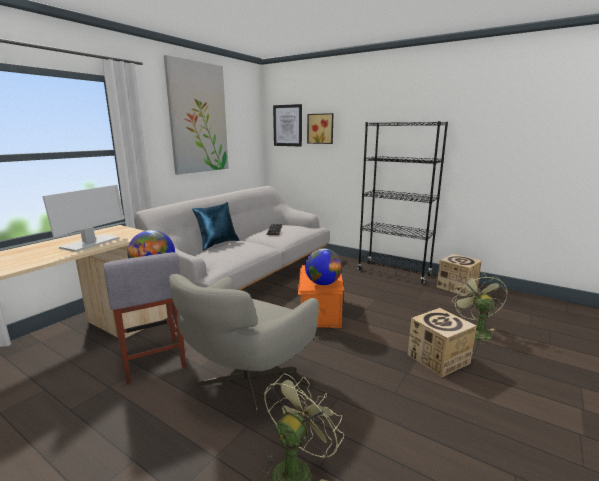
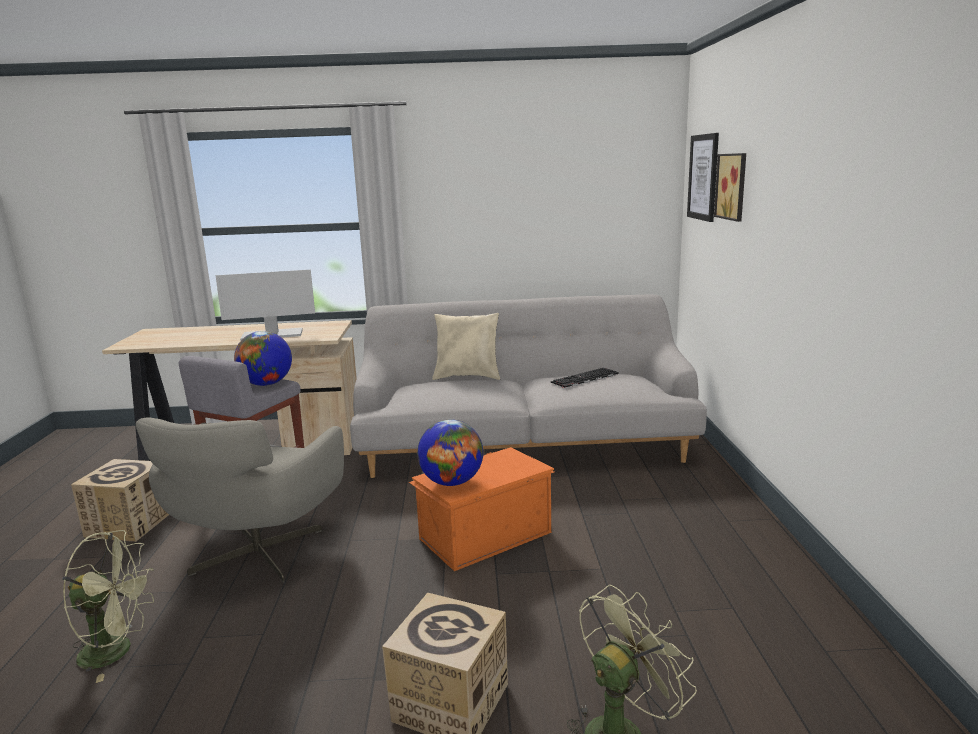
camera: 55 degrees right, 0 degrees up
picture [164,55,229,175] -> none
grey armchair [169,274,319,414] -> grey armchair turned 75 degrees counterclockwise [136,418,344,583]
blue pillow [192,202,239,251] -> beige pillow [432,313,500,380]
black bookcase [358,121,448,284] -> none
cardboard box [437,254,482,296] -> cardboard box moved to [71,459,169,542]

